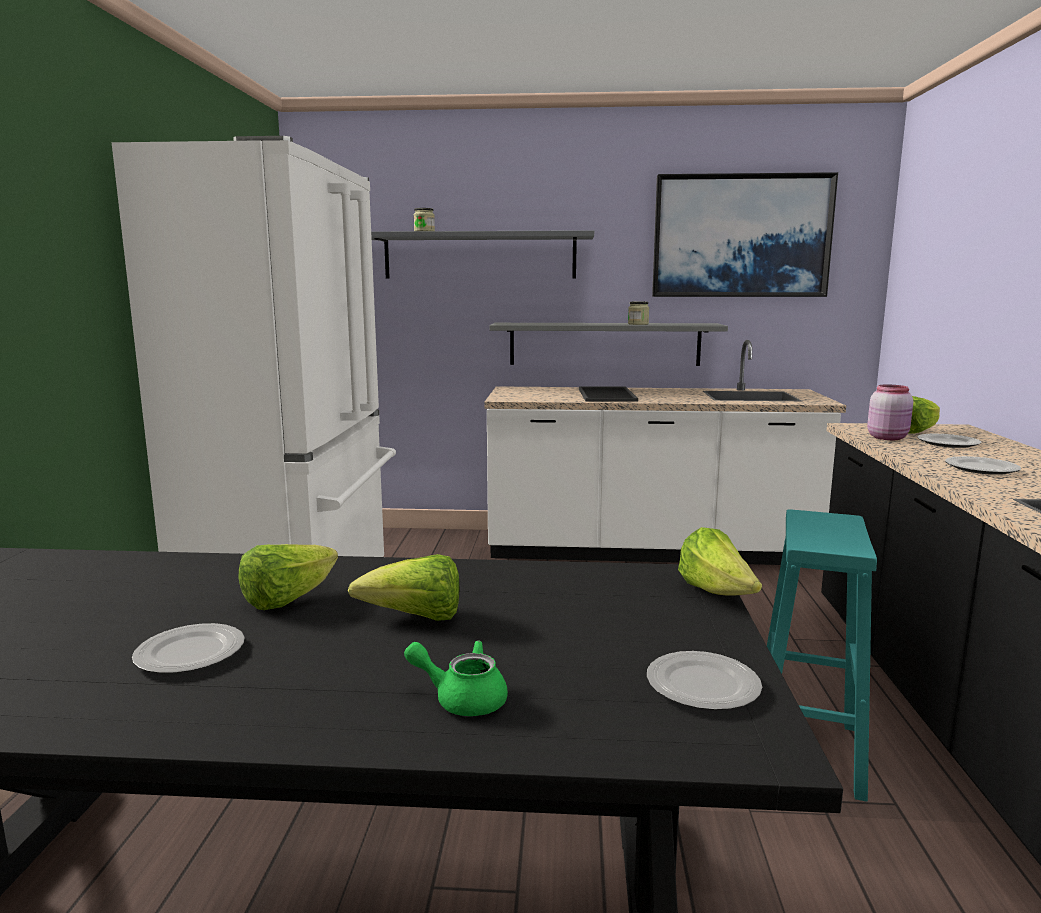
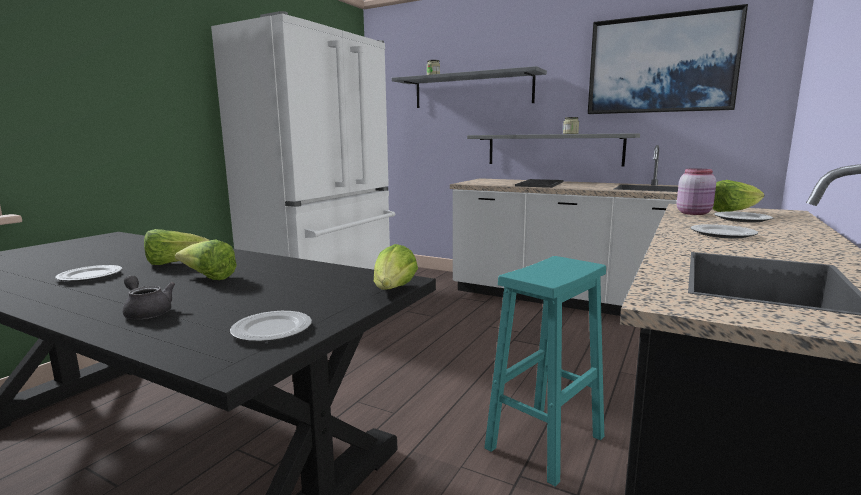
camera: 25 degrees right, 0 degrees up
green teapot [404,640,508,716] -> grey teapot [123,275,175,319]

